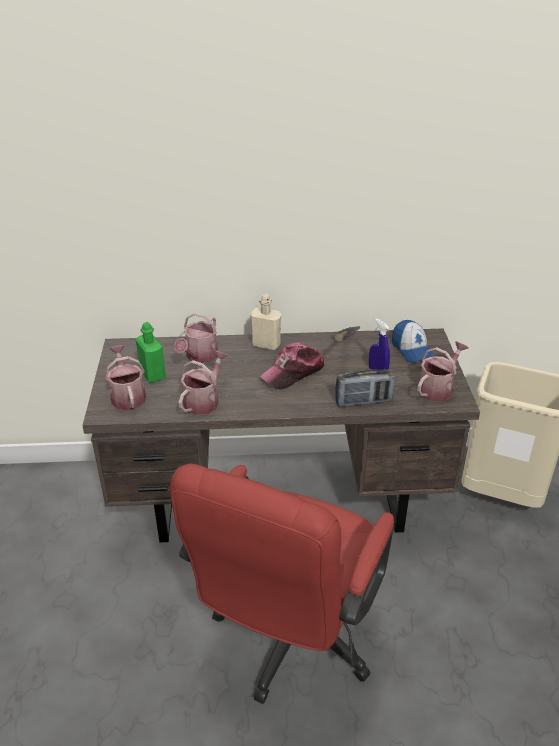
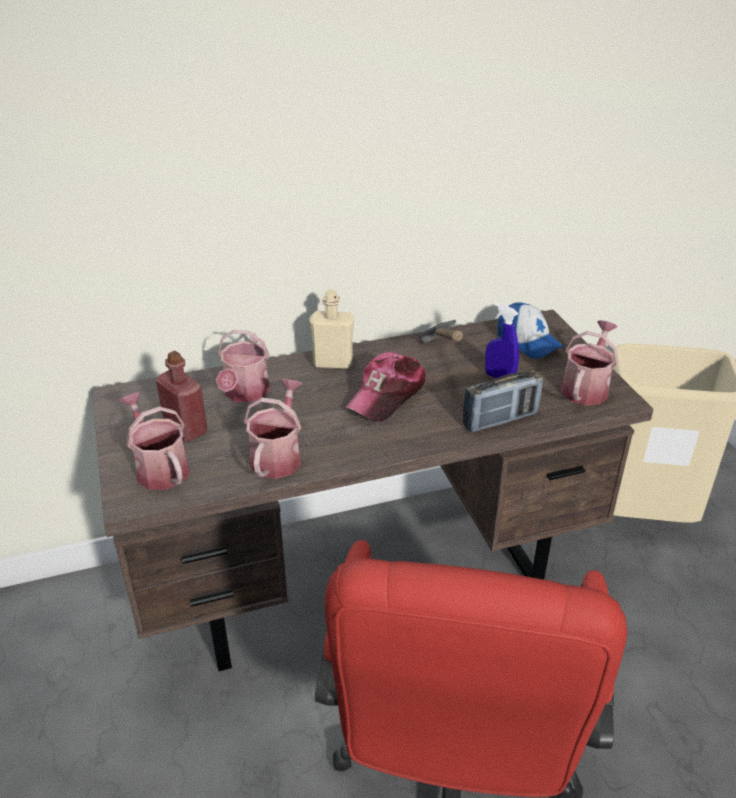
camera: 15 degrees left, 0 degrees up
green bottle [136,322,166,383] -> red bottle [156,351,207,442]

